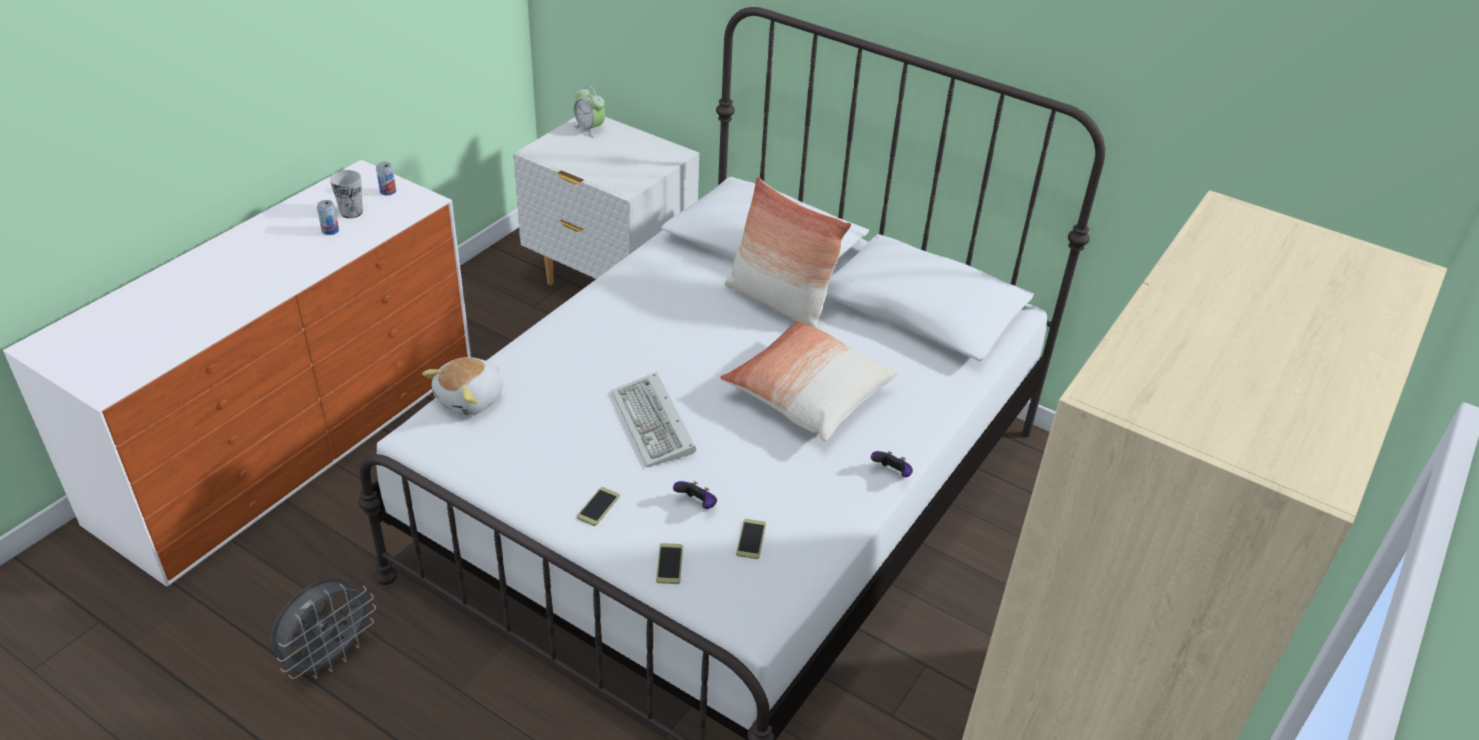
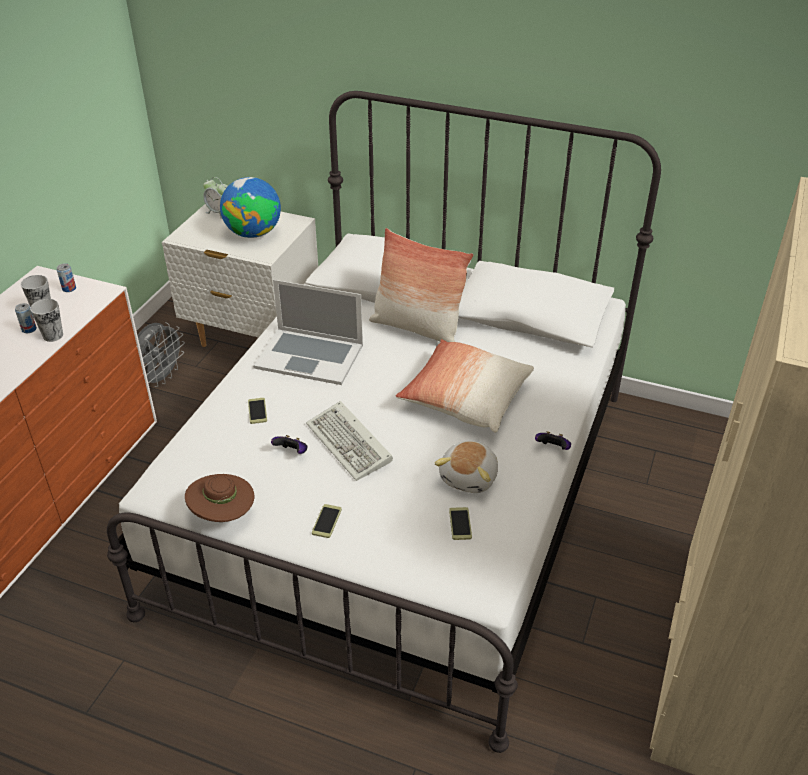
camera: 10 degrees left, 0 degrees up
grey fan [271,578,376,679] -> grey fan moved to [137,322,185,387]
plush toy [422,357,503,416] -> plush toy moved to [434,441,498,493]
phone [656,543,683,584] -> phone moved to [248,398,267,424]
game controller [673,481,717,509] -> game controller moved to [271,435,308,454]
none -> cup [30,299,63,342]
none -> brown hat [185,474,254,522]
none -> globe [220,177,281,238]
none -> laptop [253,280,363,385]

